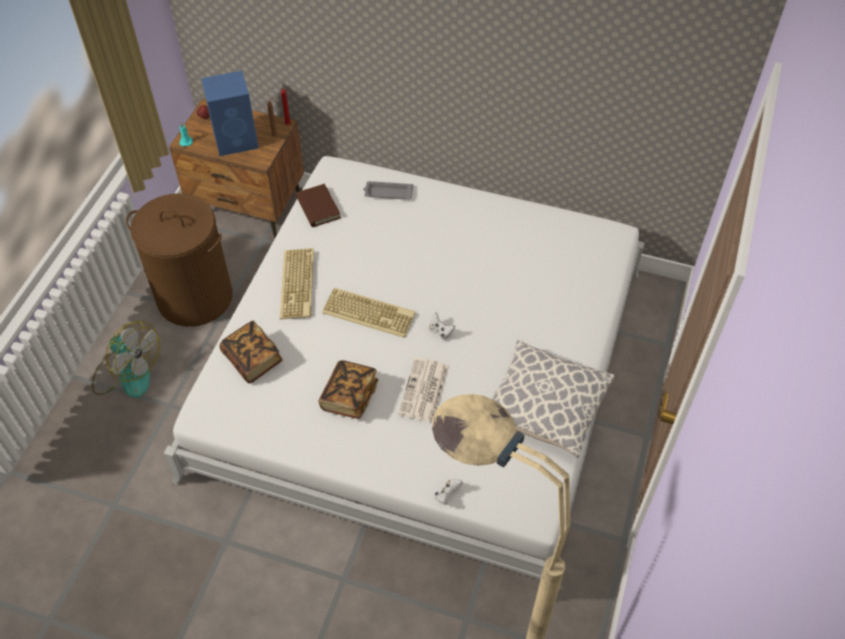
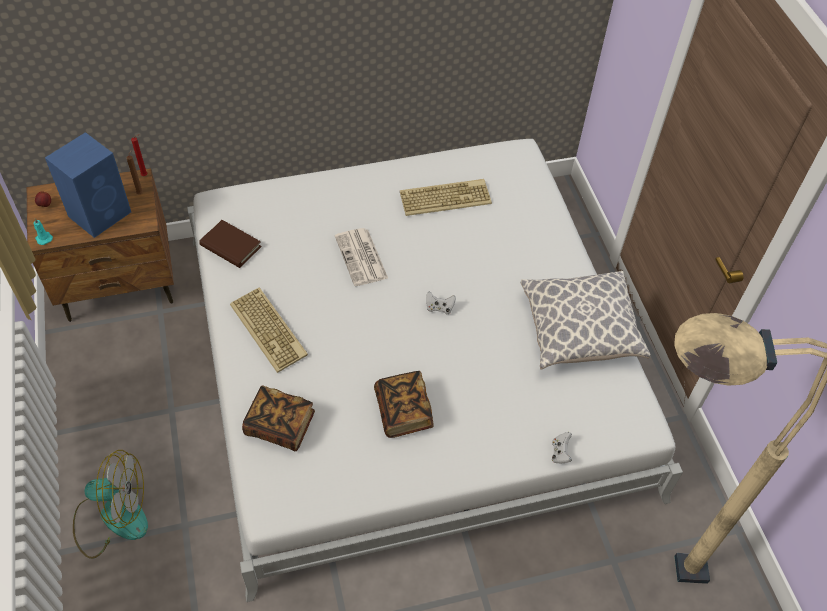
camera: 35 degrees left, 0 degrees up
brown laundry basket [126,193,233,327] -> none
keyboard [322,288,416,338] -> keyboard moved to [400,179,492,216]
grey tray [363,181,413,199] -> none
newspaper [398,358,449,422] -> newspaper moved to [335,228,388,286]

